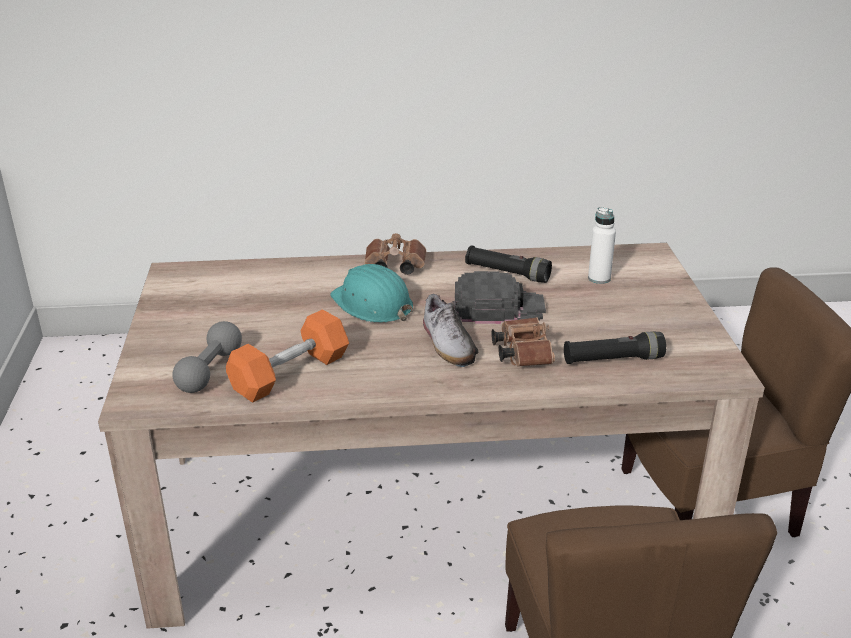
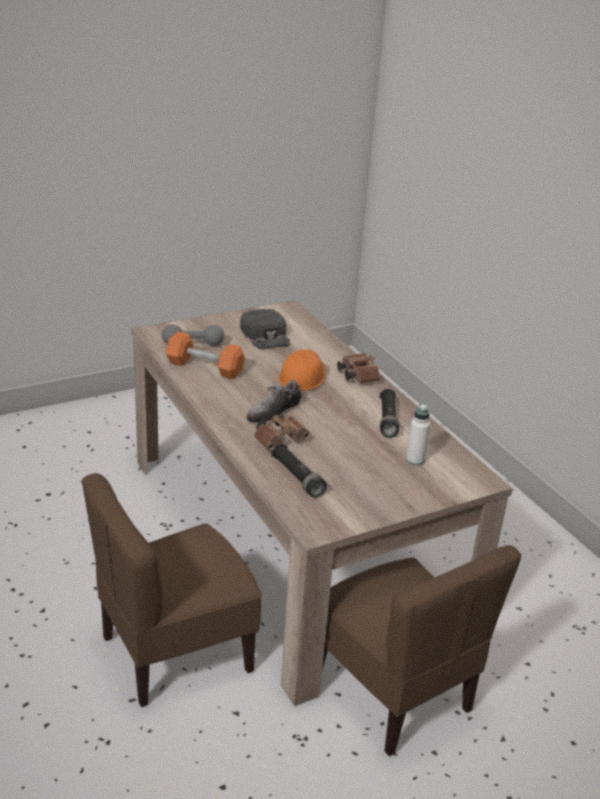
camera: 65 degrees right, 0 degrees up
turquoise hard hat [330,264,413,323] -> orange hard hat [278,349,326,391]
black cap [455,271,546,324] -> black cap moved to [240,309,290,350]

